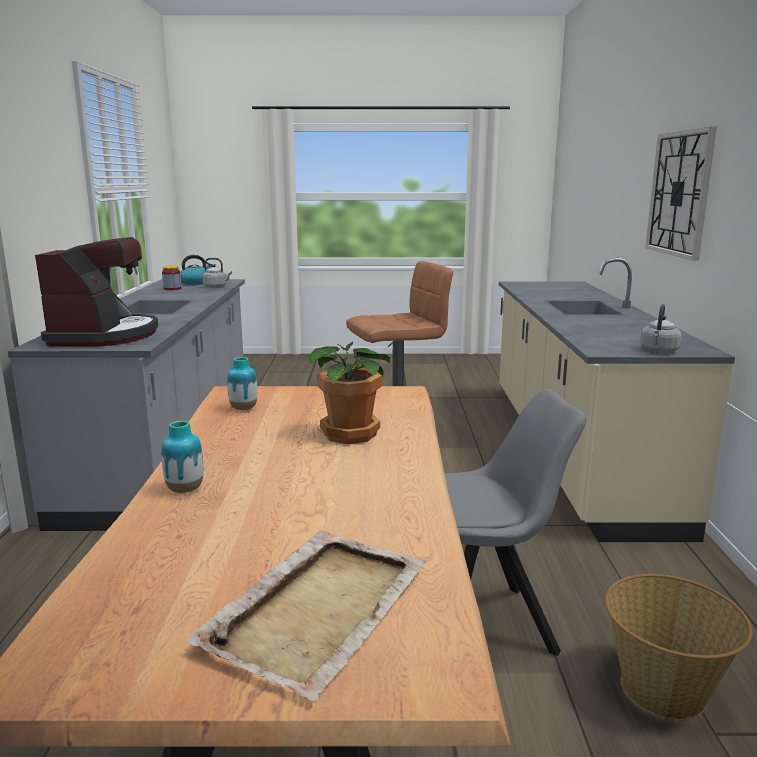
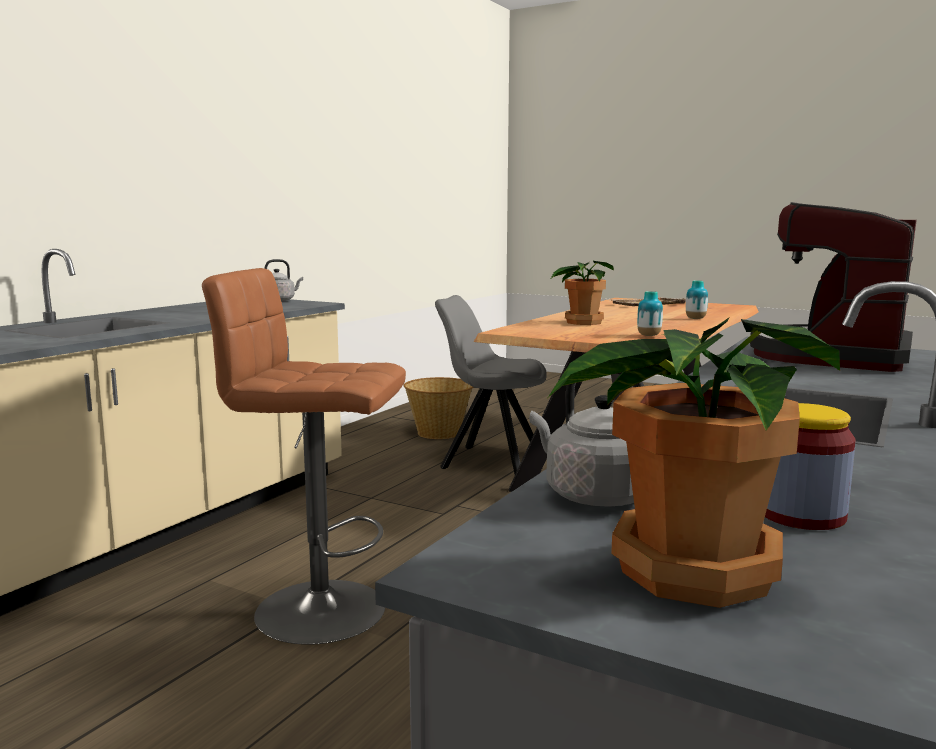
camera: 150 degrees left, 5 degrees down
kettle [180,255,212,285] -> potted plant [548,317,840,608]
wall clock [645,127,717,261] -> none

